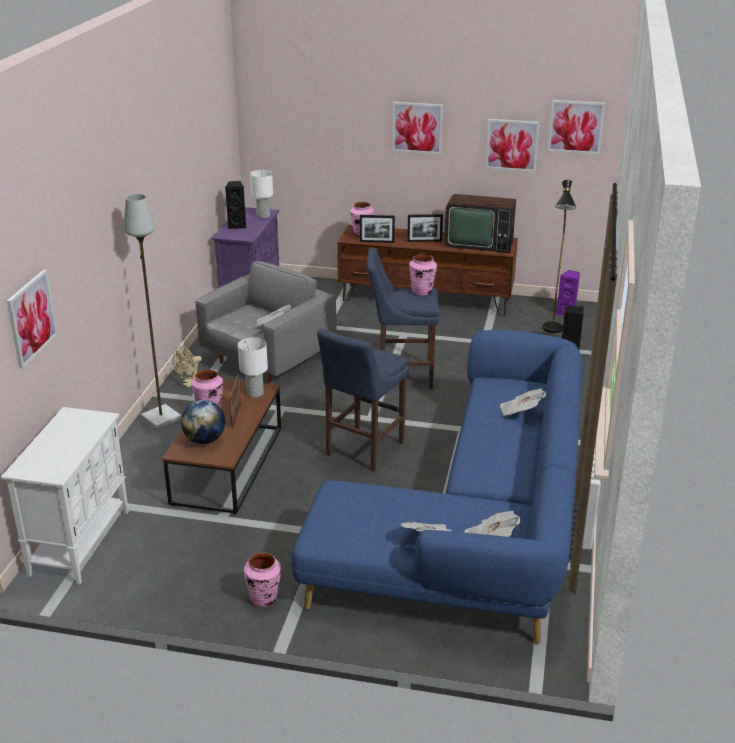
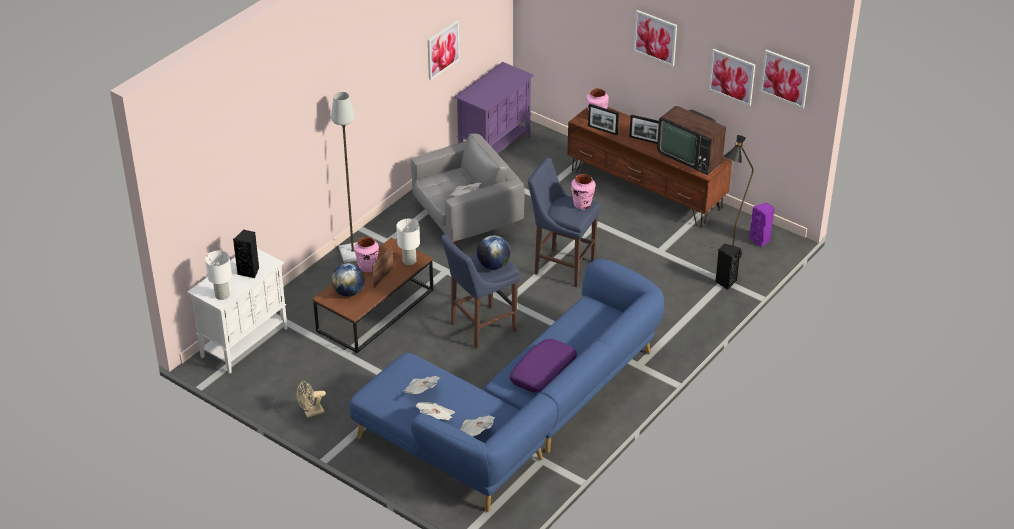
camera: 25 degrees right, 10 degrees up
picture [7,269,58,368] -> picture moved to [428,20,460,80]
beige fan [172,347,202,388] -> beige fan moved to [297,381,326,418]
black speaker [225,181,246,229] -> black speaker moved to [233,230,259,278]
pink vase [244,553,281,607] -> none
white table lamp [250,170,273,218] -> white table lamp moved to [205,251,232,300]
newspaper [500,388,546,416] -> newspaper moved to [403,376,440,394]
none -> globe [477,235,511,269]
none -> purple pillow [510,339,577,393]

